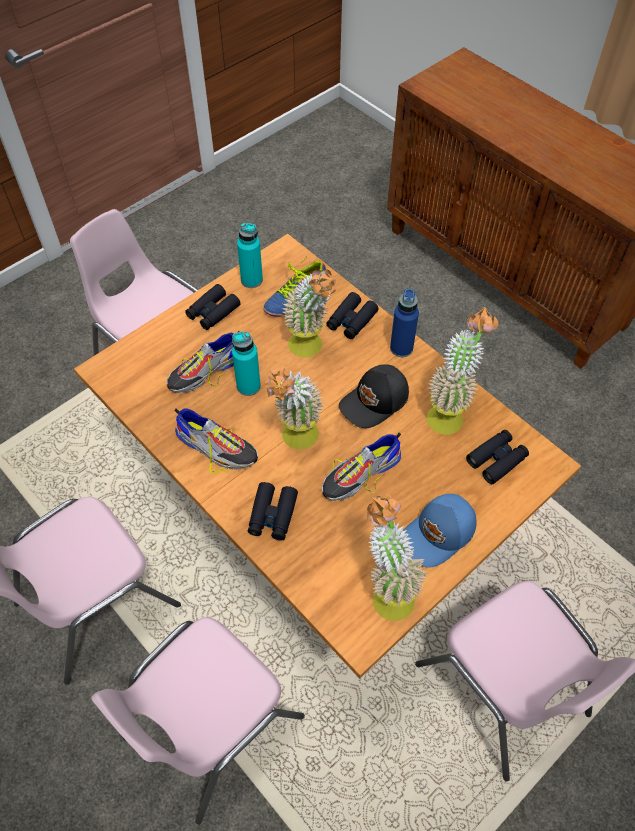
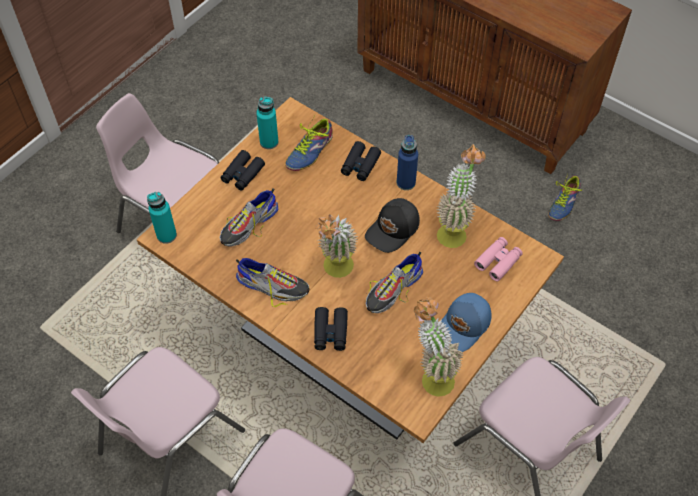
camera: 10 degrees left, 0 degrees up
turquoise bottle [232,331,261,396] -> turquoise bottle moved to [147,192,177,244]
potted plant [282,270,336,357] -> none
black binoculars [466,430,529,484] -> pink binoculars [474,237,523,281]
none -> shoe [548,173,582,221]

